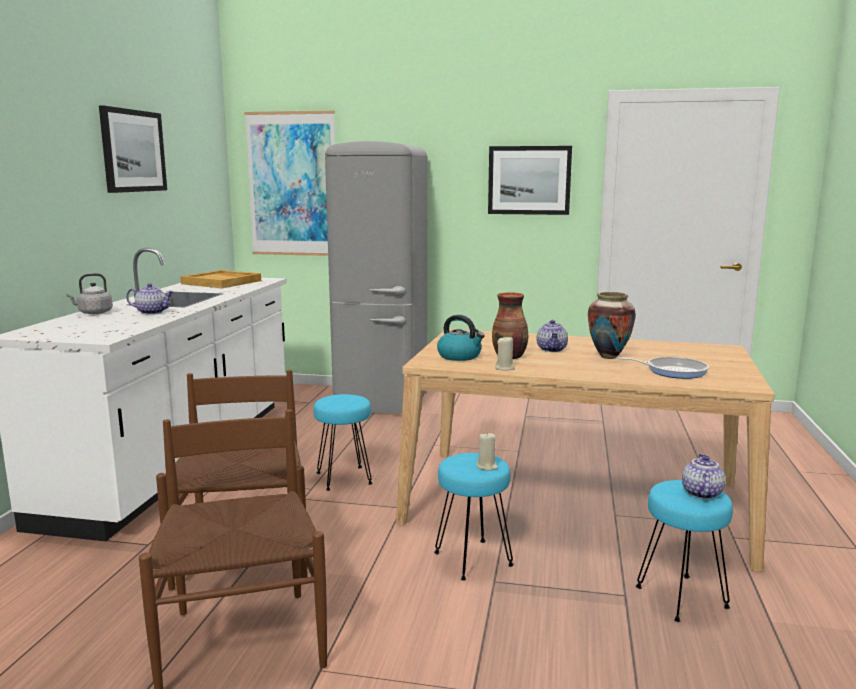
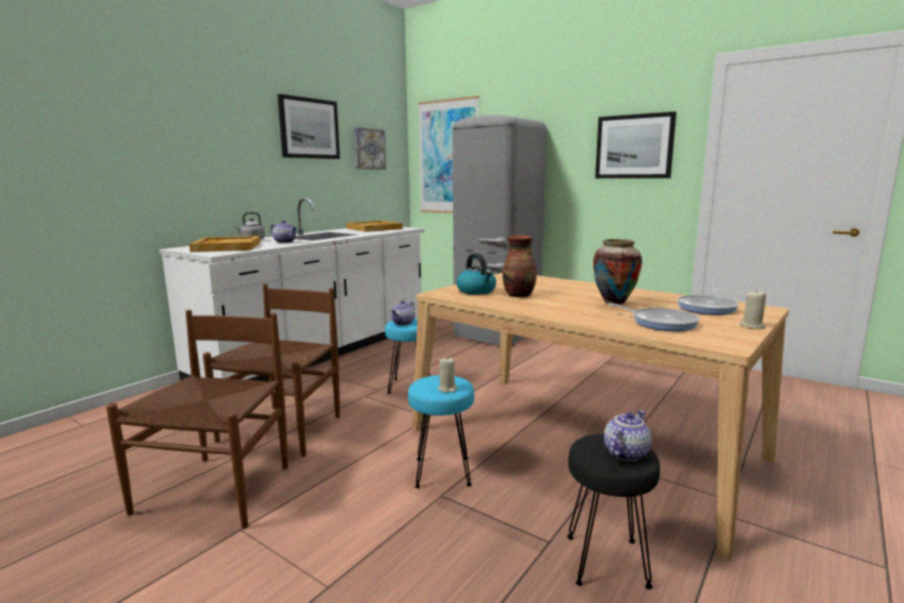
camera: 25 degrees right, 0 degrees up
beige candle [495,336,515,371] -> beige candle moved to [740,291,766,329]
teapot [537,320,568,352] -> teapot moved to [391,300,415,325]
turquoise stool [636,480,733,622] -> black stool [567,434,660,589]
none -> beige tray [189,236,260,252]
none -> picture [354,127,386,169]
none -> frying pan [677,289,739,315]

